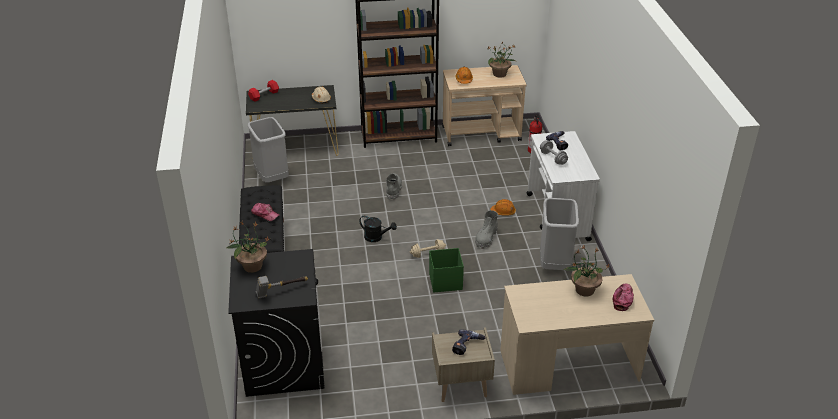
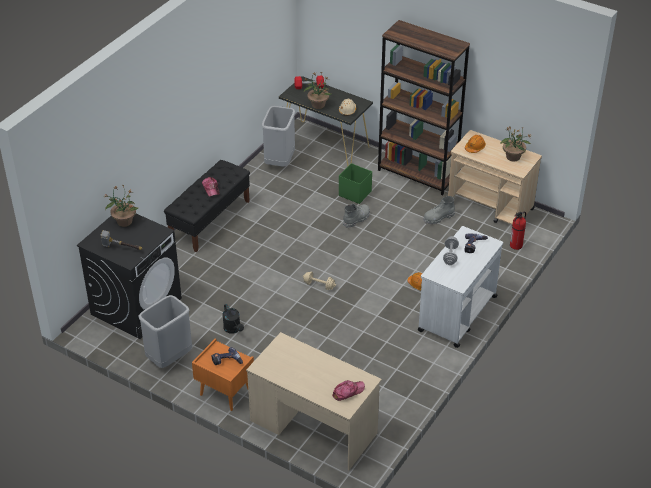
camera: 40 degrees right, 5 degrees up
black watering can [360,216,397,242] -> black watering can moved to [223,304,244,334]
green storage box [429,248,464,292] -> green storage box moved to [339,163,372,204]
beige nightstand [432,327,495,402] -> orange nightstand [192,339,254,411]
grey boot [475,210,498,249] -> grey boot moved to [423,196,455,225]
grey trash can [540,198,579,270] -> grey trash can moved to [138,295,192,368]
potted plant [563,246,610,297] -> potted plant moved to [304,72,331,109]

